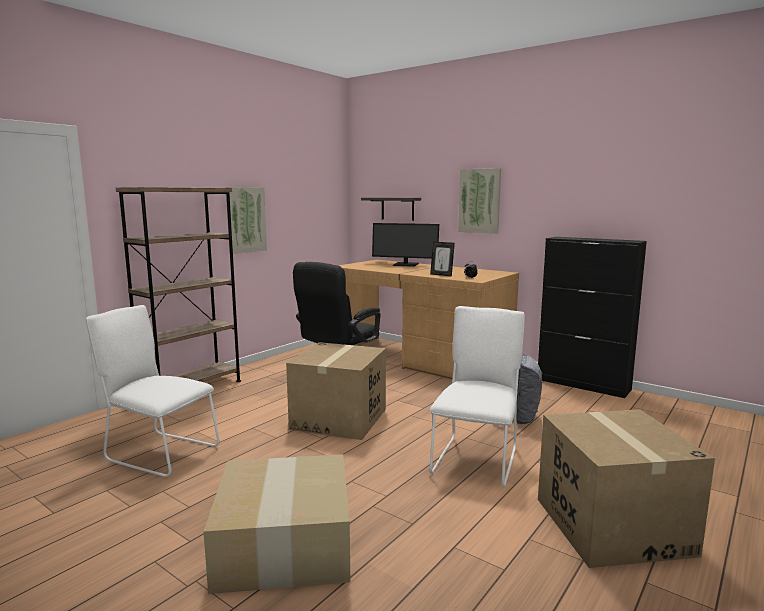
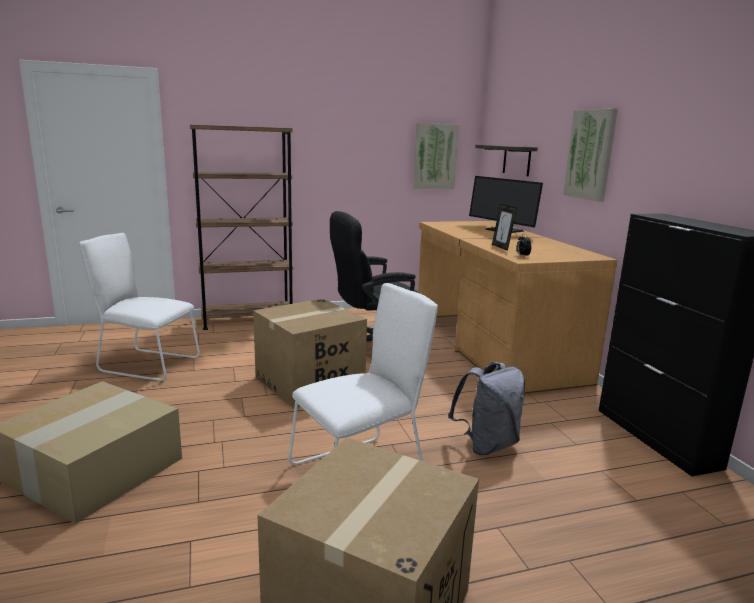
camera: 35 degrees right, 5 degrees up
white chair [86,305,220,477] -> white chair turned 45 degrees counterclockwise [79,233,200,381]
picture [226,187,267,254] -> picture moved to [413,123,459,189]

